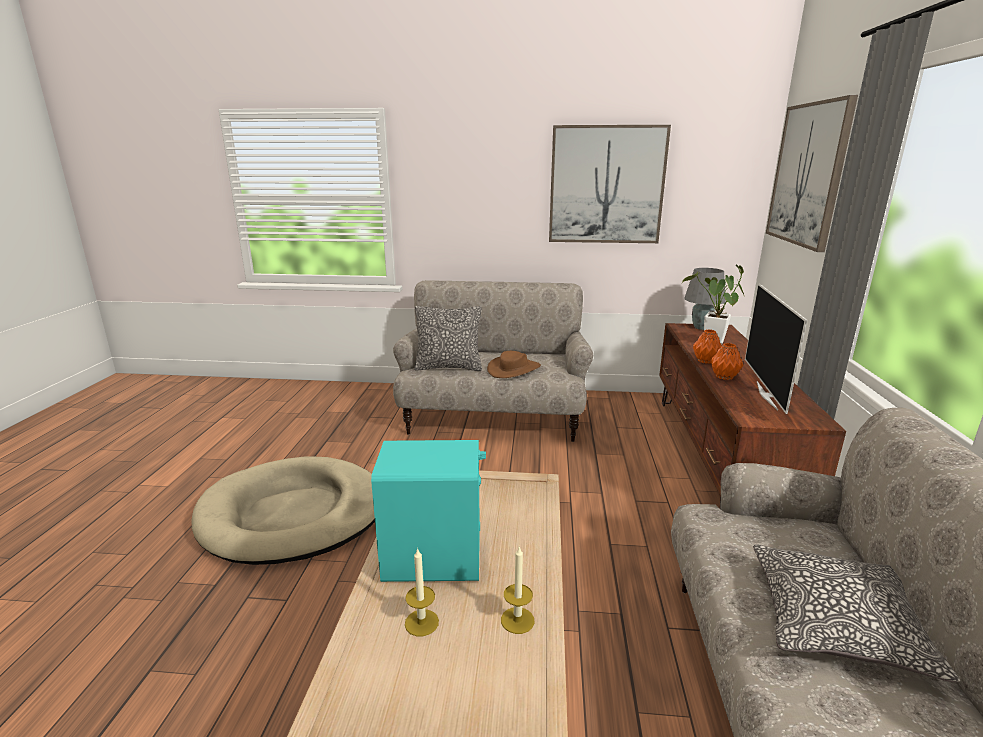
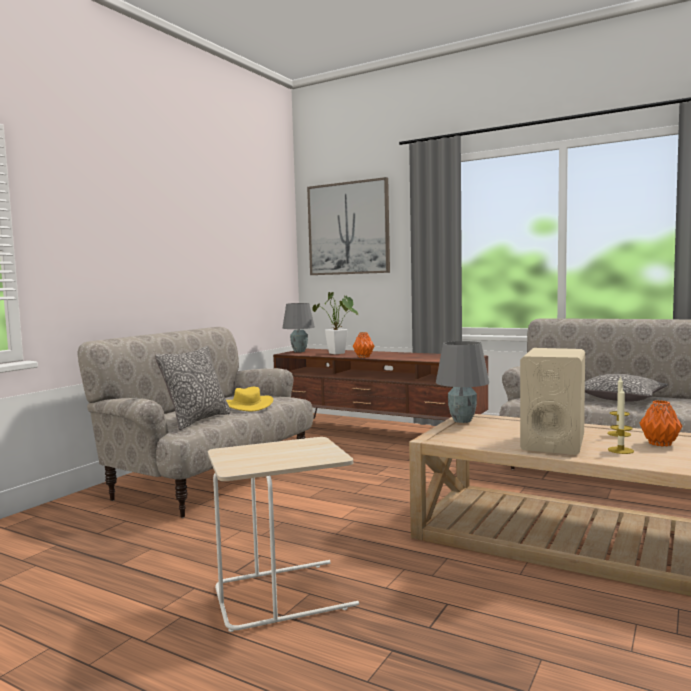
camera: 65 degrees left, 15 degrees down
beige dog bed [191,456,375,565] -> beige side table [208,437,359,632]
turquoise speaker [371,440,486,582] -> beige speaker [520,348,585,455]
brown hat [487,351,541,378] -> yellow hat [226,387,273,412]
picture [549,125,671,243] -> none
orange vase [710,343,743,380] -> orange vase moved to [640,400,683,446]
television [745,283,807,414] -> none
none -> grey table lamp [436,341,489,423]

